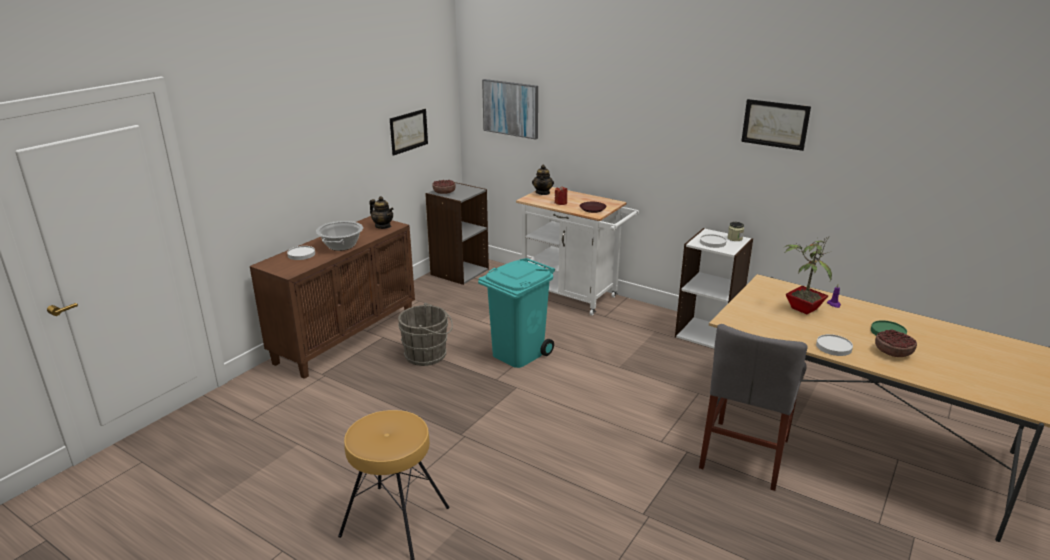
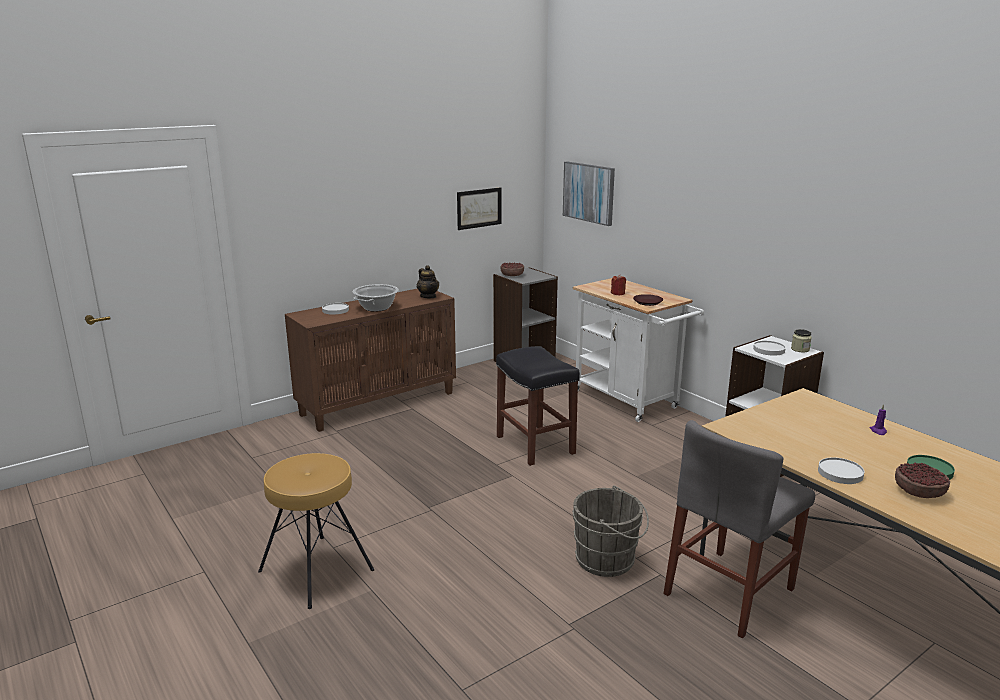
camera: 20 degrees right, 5 degrees down
grey bucket [398,303,453,366] -> grey bucket moved to [572,485,649,577]
turquoise trash can [478,258,555,368] -> black stool [496,346,580,466]
teapot [532,165,554,195] -> none
picture [741,99,811,151] -> none
potted plant [783,236,832,314] -> none

